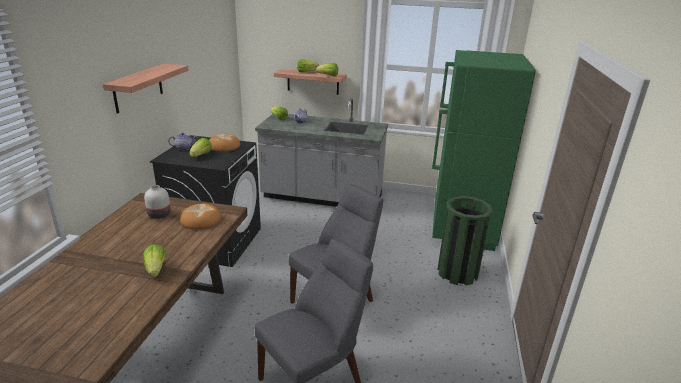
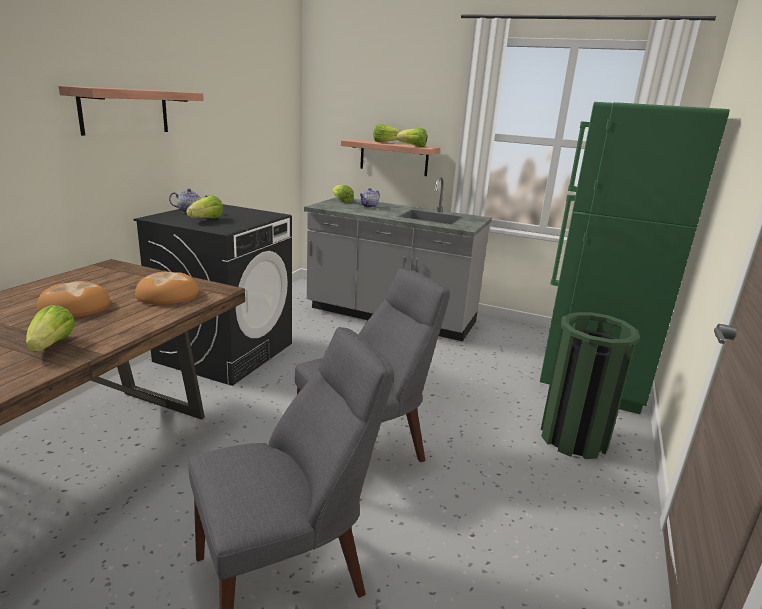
camera: 10 degrees right, 5 degrees down
white vase [144,185,171,219] -> none
bread [209,133,240,152] -> bread moved to [36,281,110,318]

